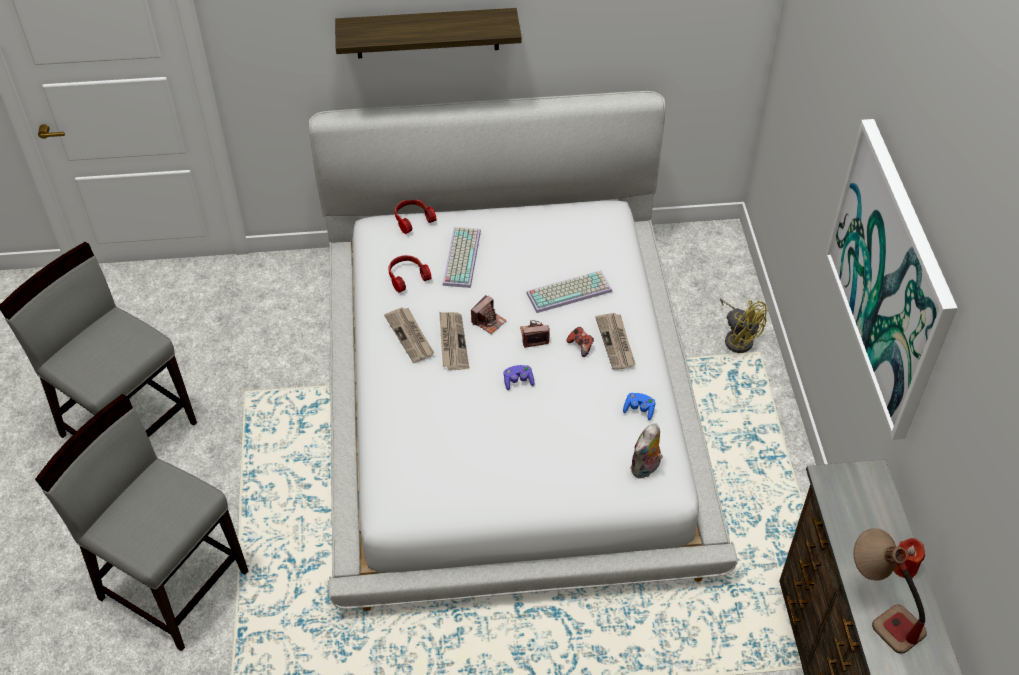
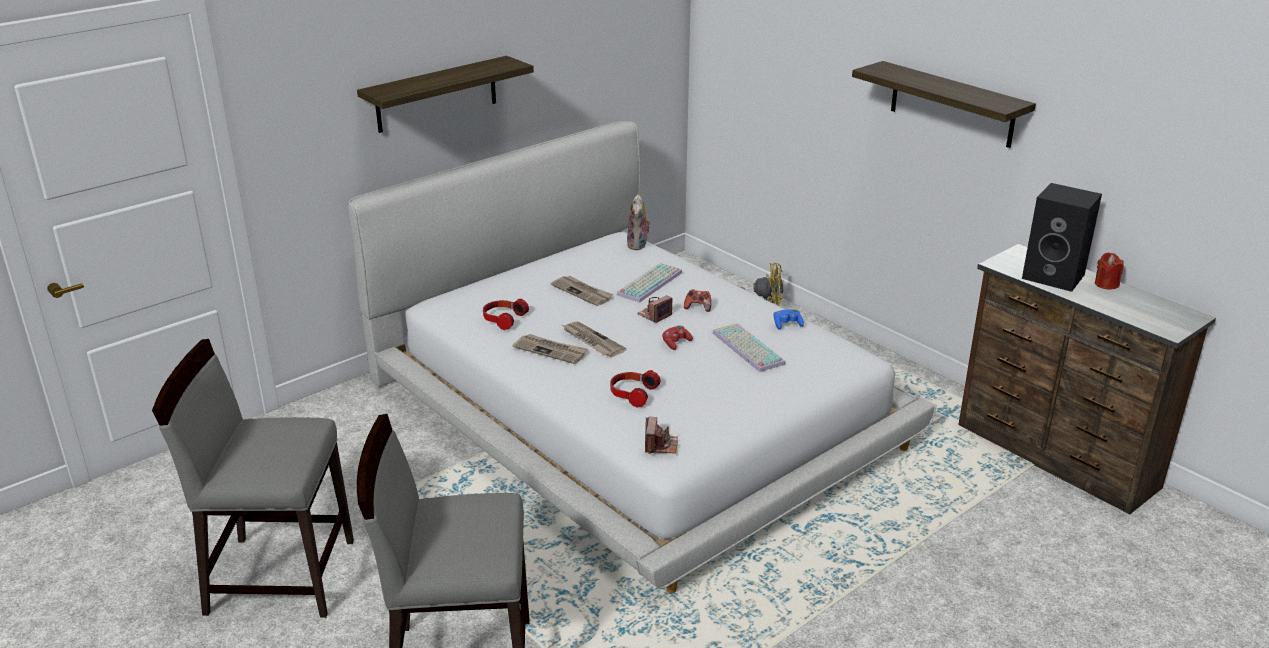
camera: 35 degrees left, 20 degrees down
headphones [395,200,437,234] -> headphones moved to [610,370,661,407]
keyboard [442,227,481,288] -> keyboard moved to [713,323,786,372]
camera [471,295,507,334] -> camera moved to [645,417,678,454]
purple game controller [504,365,534,390] -> red game controller [662,325,693,350]
newspaper [595,313,636,370] -> newspaper moved to [551,276,613,306]
plush toy [630,423,663,479] -> plush toy moved to [627,194,651,250]
picture [825,119,958,440] -> shelf [852,61,1036,148]
table lamp [853,528,927,654] -> none
none -> black speaker [1022,183,1102,292]

